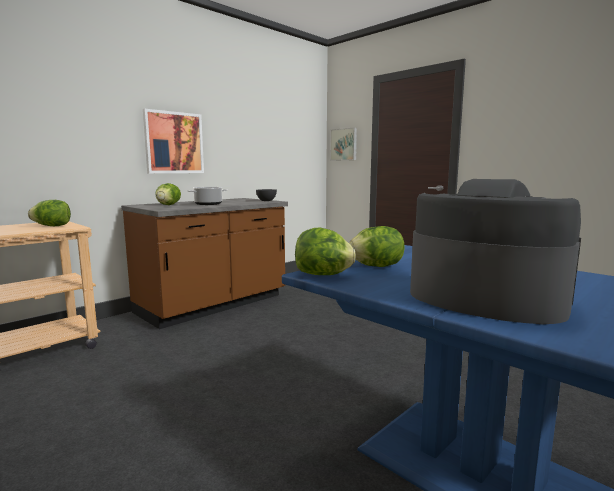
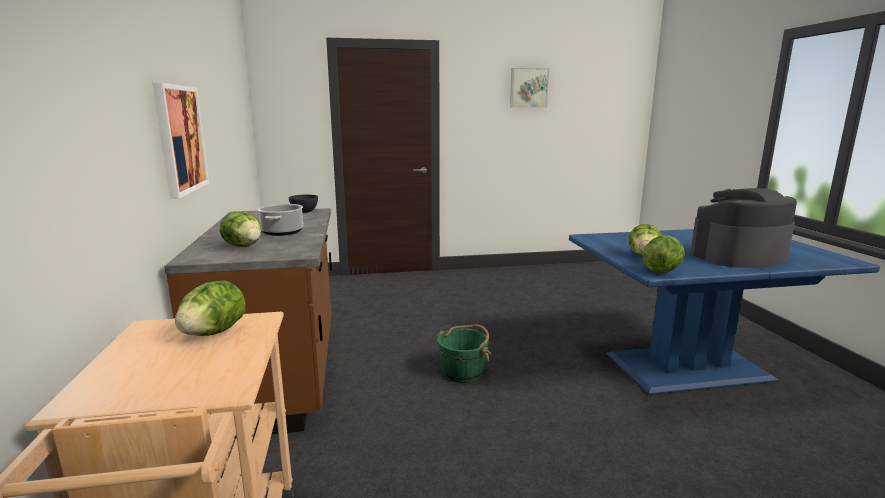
camera: 55 degrees left, 5 degrees up
picture [330,128,357,161] -> picture moved to [510,68,549,108]
none -> green bucket [437,325,491,383]

